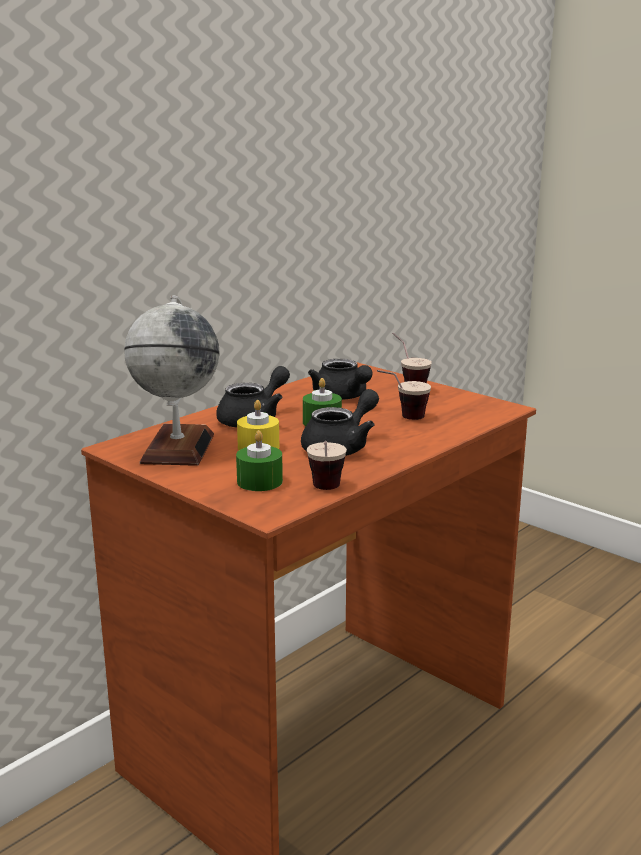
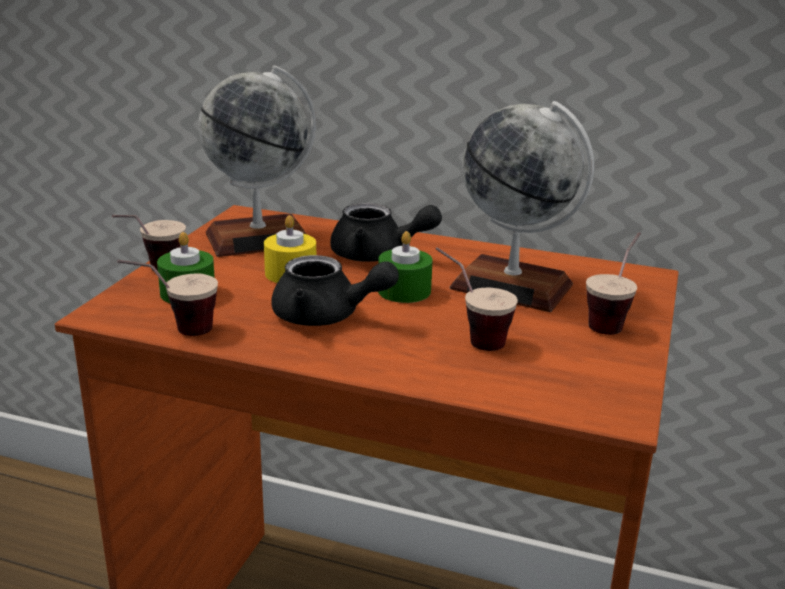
camera: 65 degrees right, 5 degrees up
black teapot [308,359,373,400] -> globe [450,101,594,312]
none -> cup [112,215,186,271]

